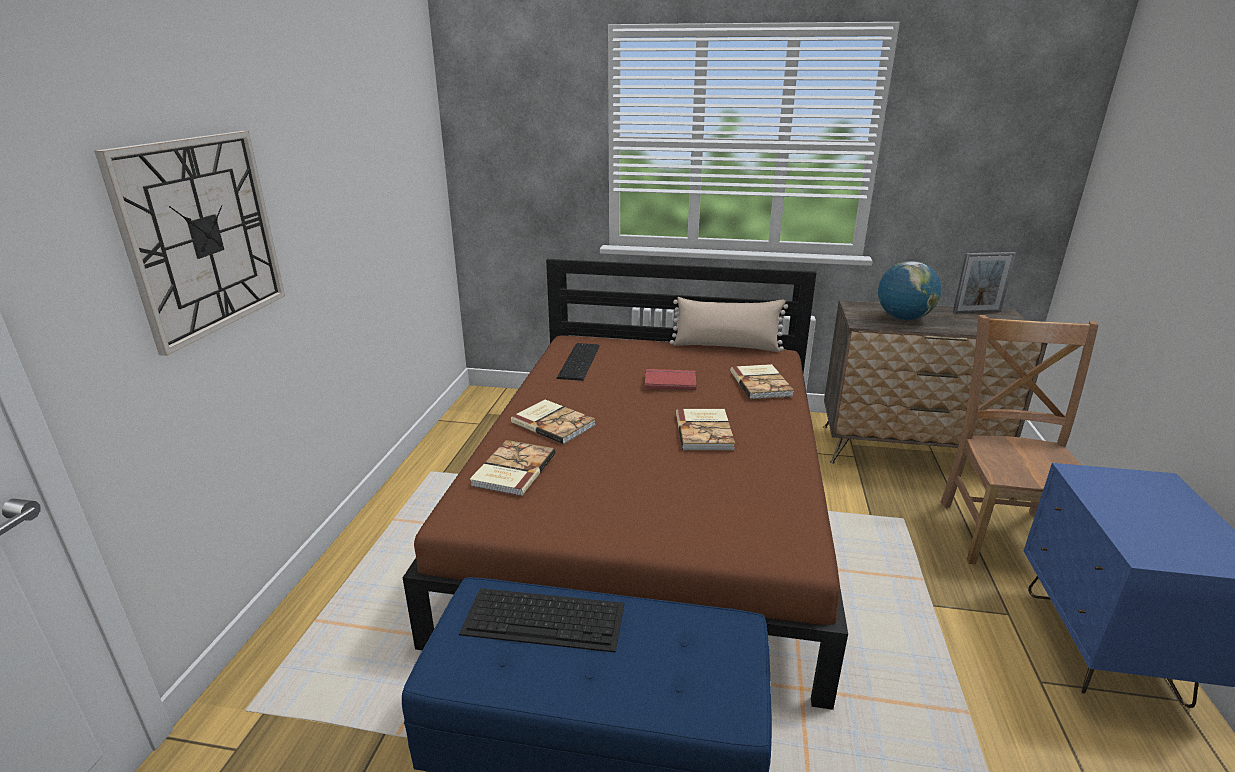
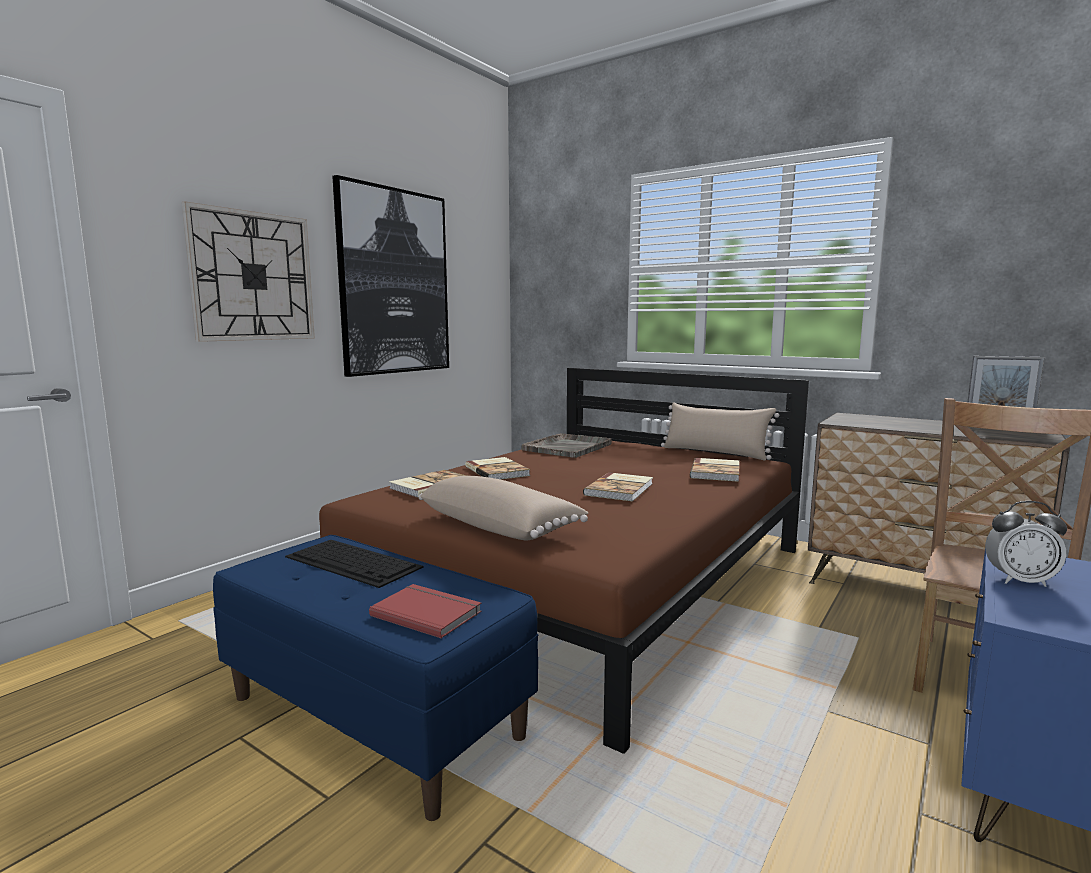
camera: 25 degrees right, 15 degrees down
keyboard [557,343,600,381] -> grey tray [521,433,612,458]
red book [645,369,696,390] -> red book moved to [369,584,482,639]
globe [878,261,941,320] -> none
none -> picture [332,175,449,377]
none -> beige pillow [419,476,588,540]
none -> alarm clock [985,501,1067,587]

